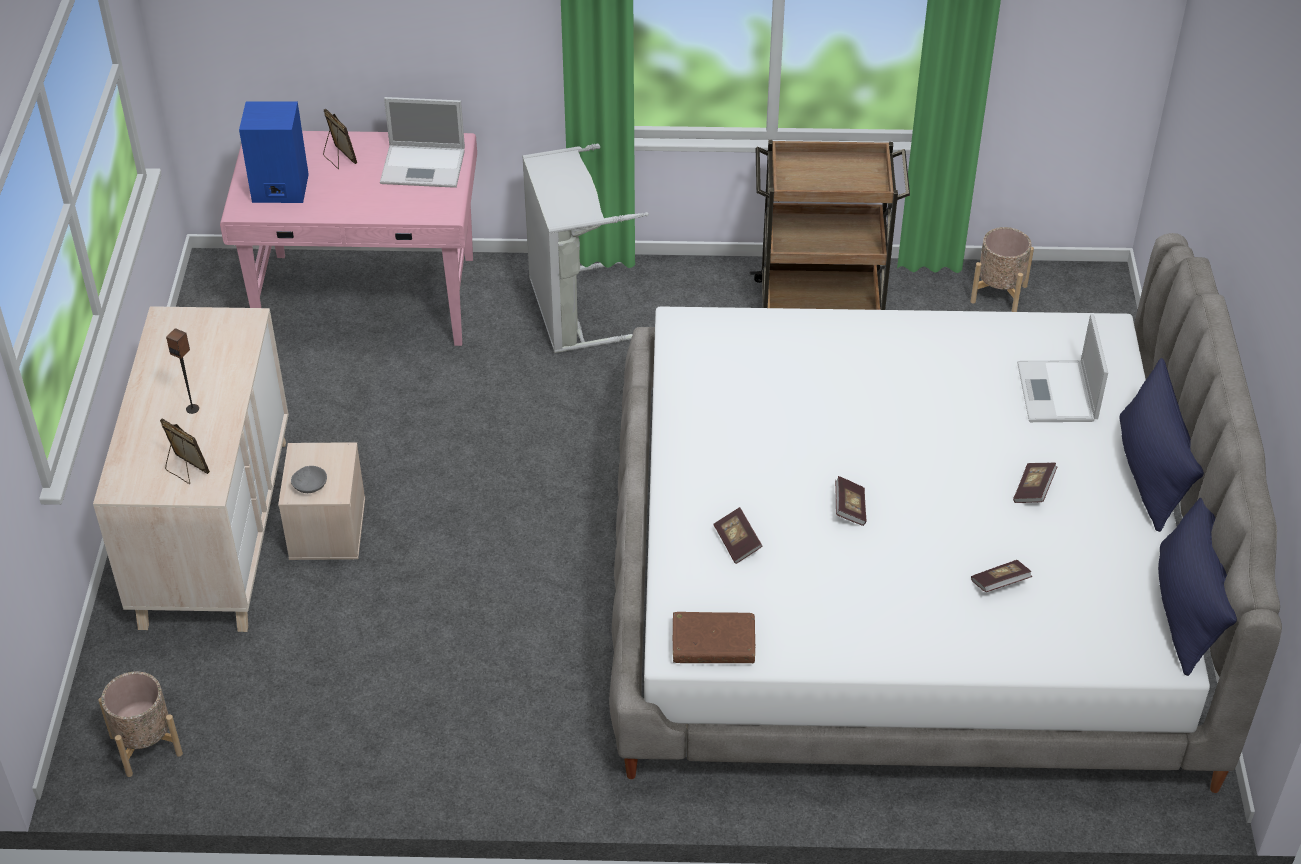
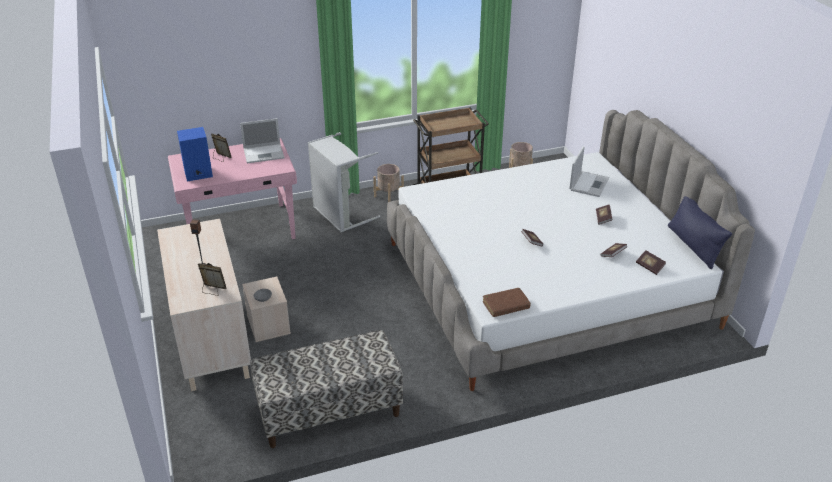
camera: 20 degrees left, 10 degrees down
beige planter [98,672,183,777] -> beige planter moved to [373,164,404,202]
book [713,507,762,564] -> book moved to [636,250,666,275]
laptop [1017,314,1108,422] -> laptop turned 135 degrees counterclockwise [569,146,609,197]
blue pillow [1120,358,1204,532] -> none
none -> bench [250,330,403,448]

